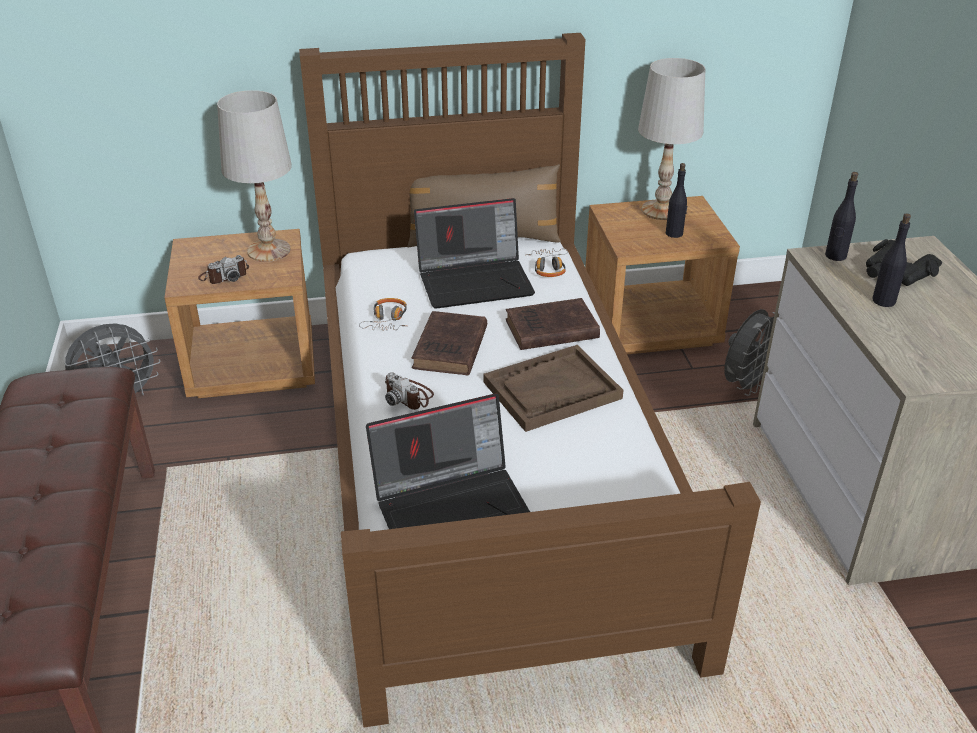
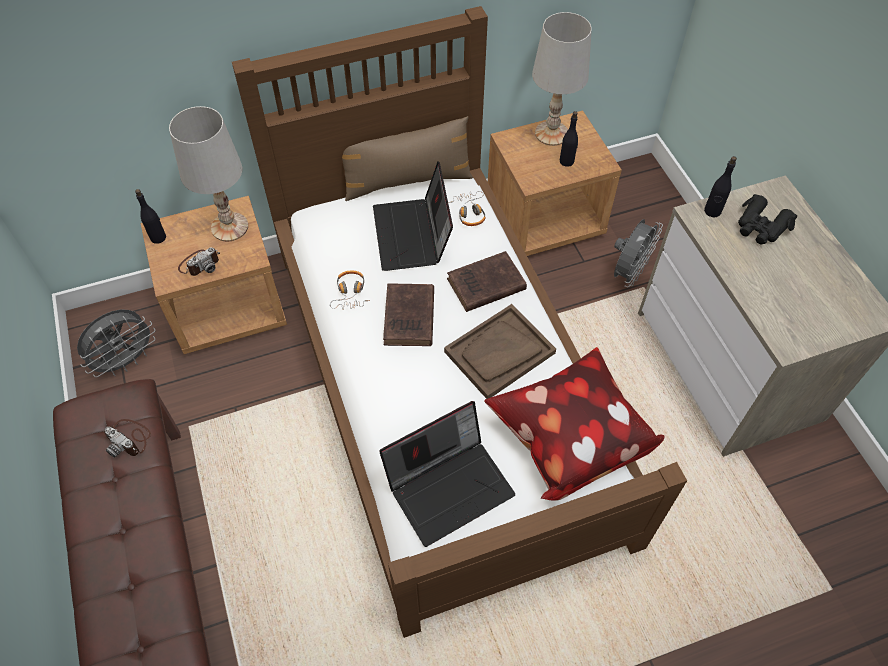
camera: 10 degrees left, 20 degrees up
camera [385,372,434,410] -> camera moved to [104,419,151,458]
laptop [414,198,535,309] -> laptop turned 105 degrees clockwise [373,161,453,271]
black bottle [873,213,911,307] -> black bottle moved to [135,189,166,244]
none -> pillow [484,347,665,501]

